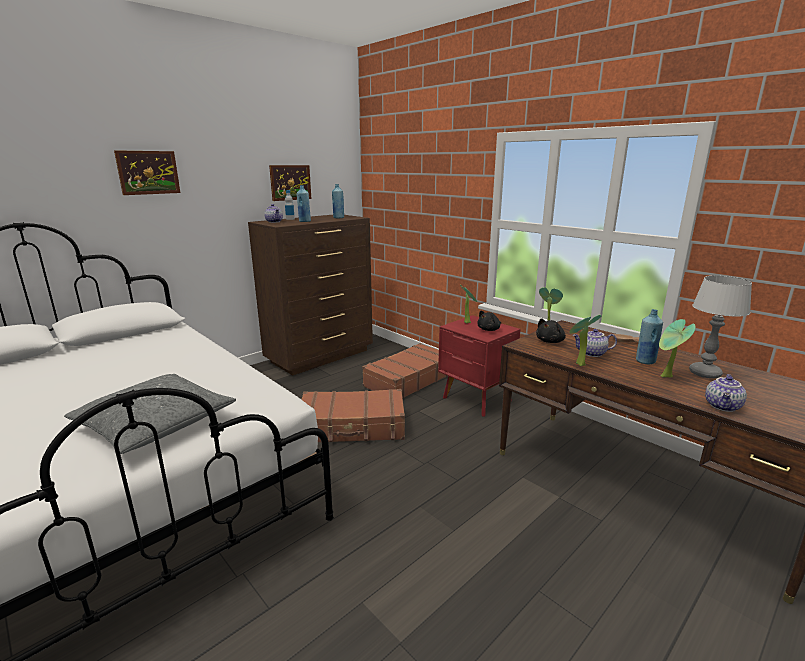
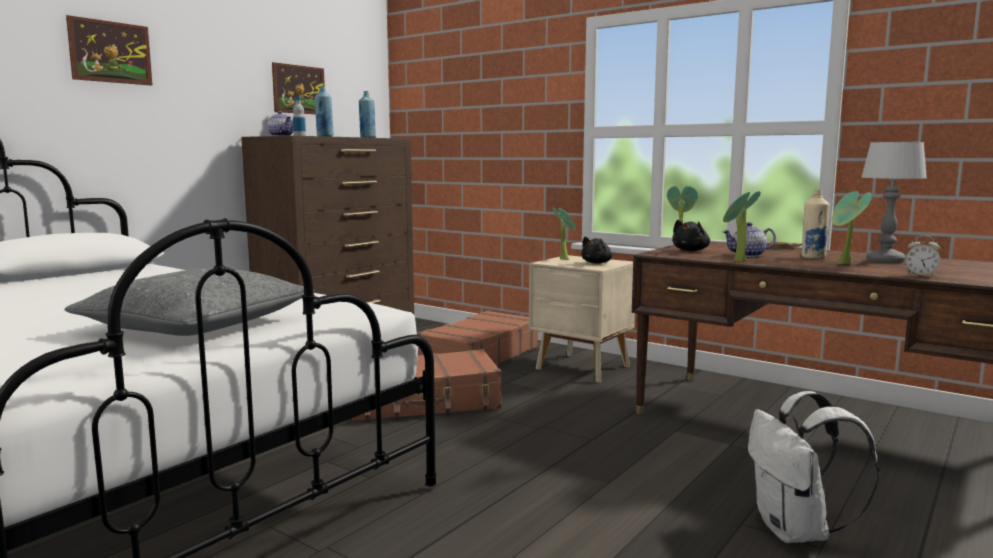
camera: 10 degrees left, 10 degrees down
red nightstand [438,315,521,416] -> beige nightstand [529,255,635,382]
blue bottle [636,309,663,364] -> beige bottle [802,189,829,259]
teapot [705,374,747,412] -> alarm clock [905,236,941,277]
none -> white backpack [748,391,879,543]

